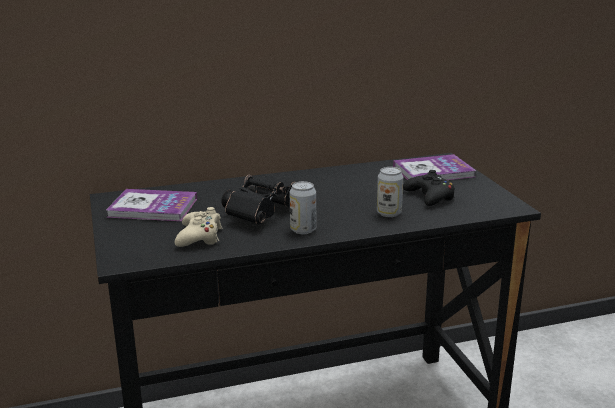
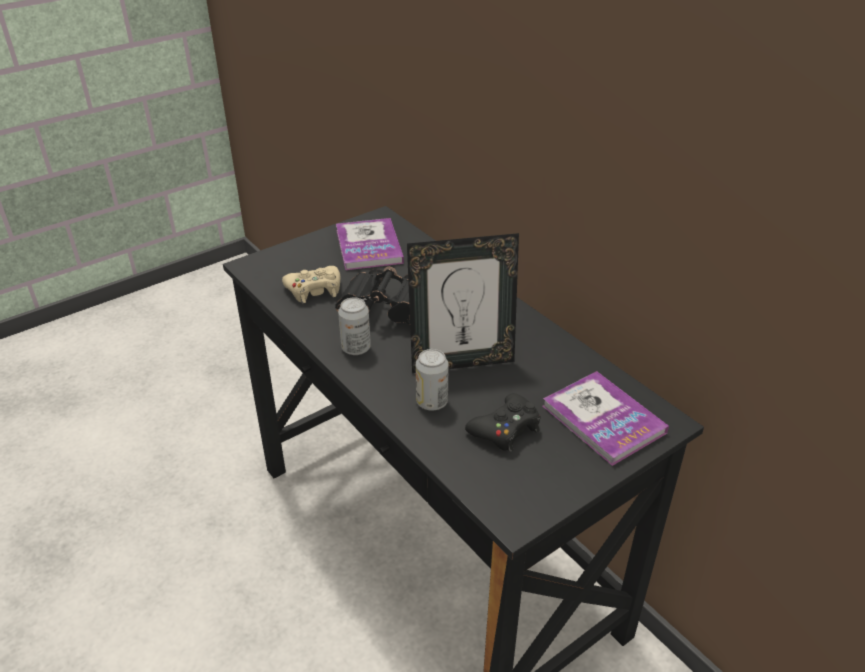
camera: 70 degrees right, 15 degrees up
none -> picture frame [407,233,519,373]

